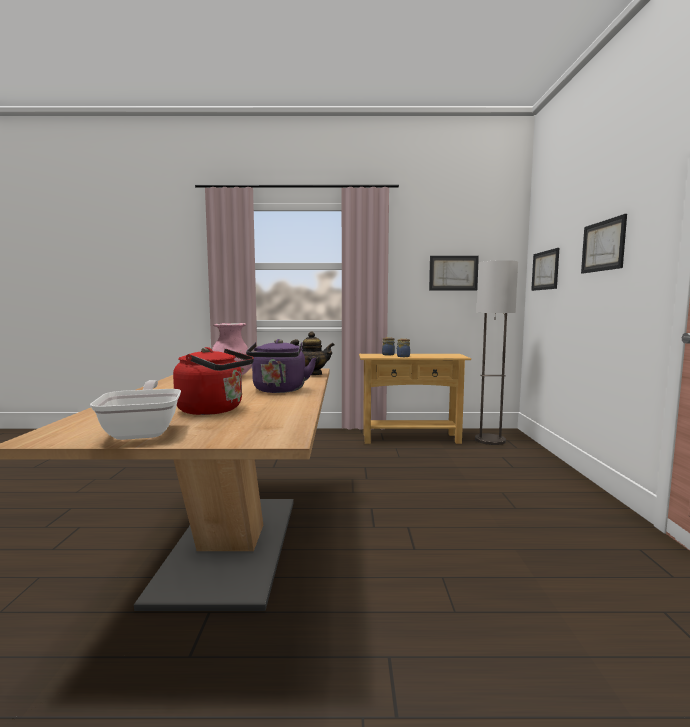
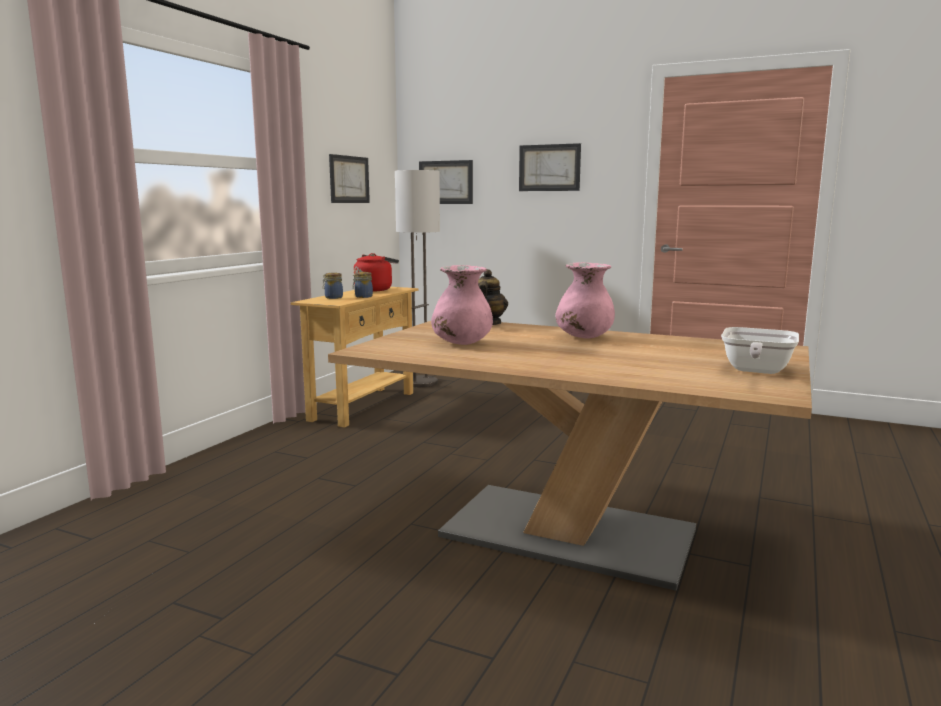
camera: 65 degrees left, 5 degrees up
frying pan [90,380,181,440] -> frying pan turned 75 degrees counterclockwise [721,327,799,374]
red kettle [173,347,254,415] -> red kettle moved to [354,253,399,292]
purple kettle [246,339,316,393] -> pink vase [555,262,615,339]

